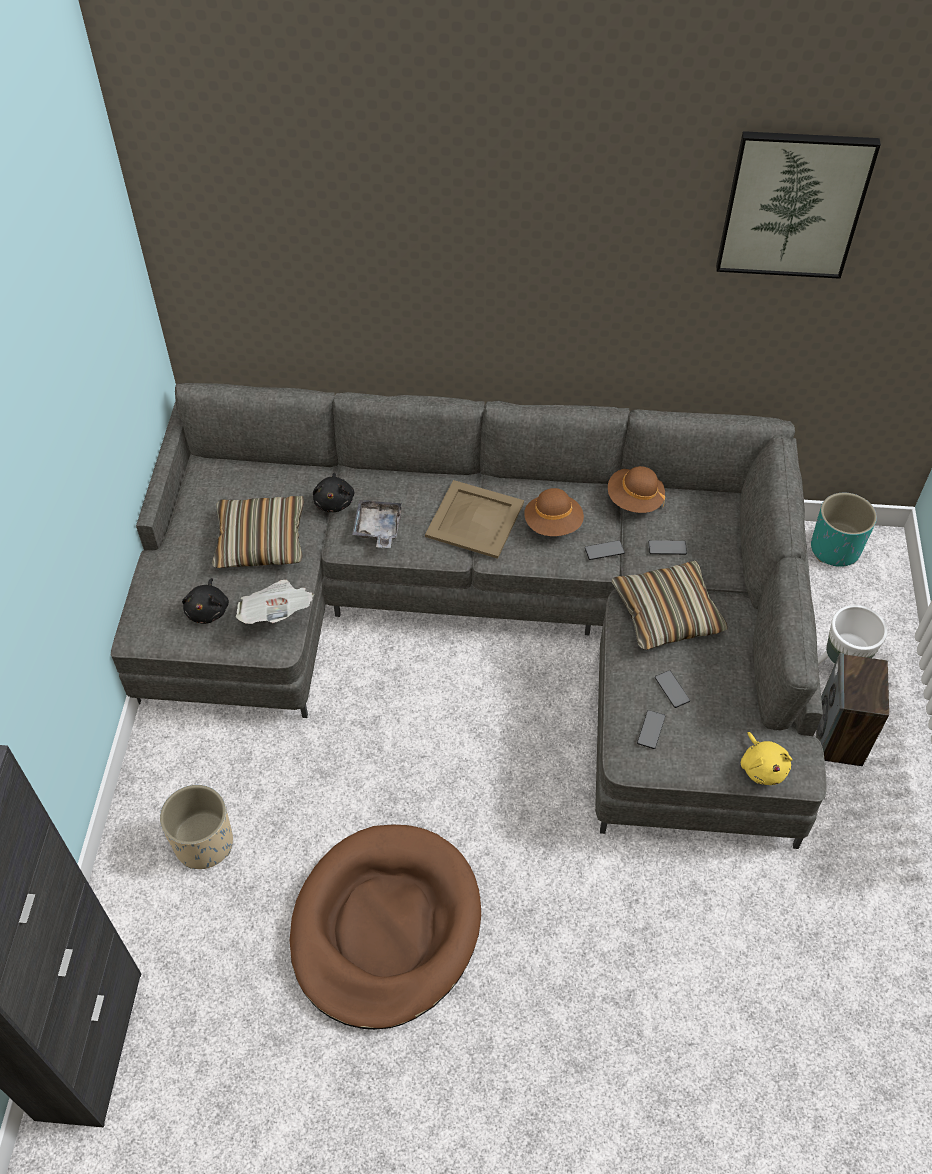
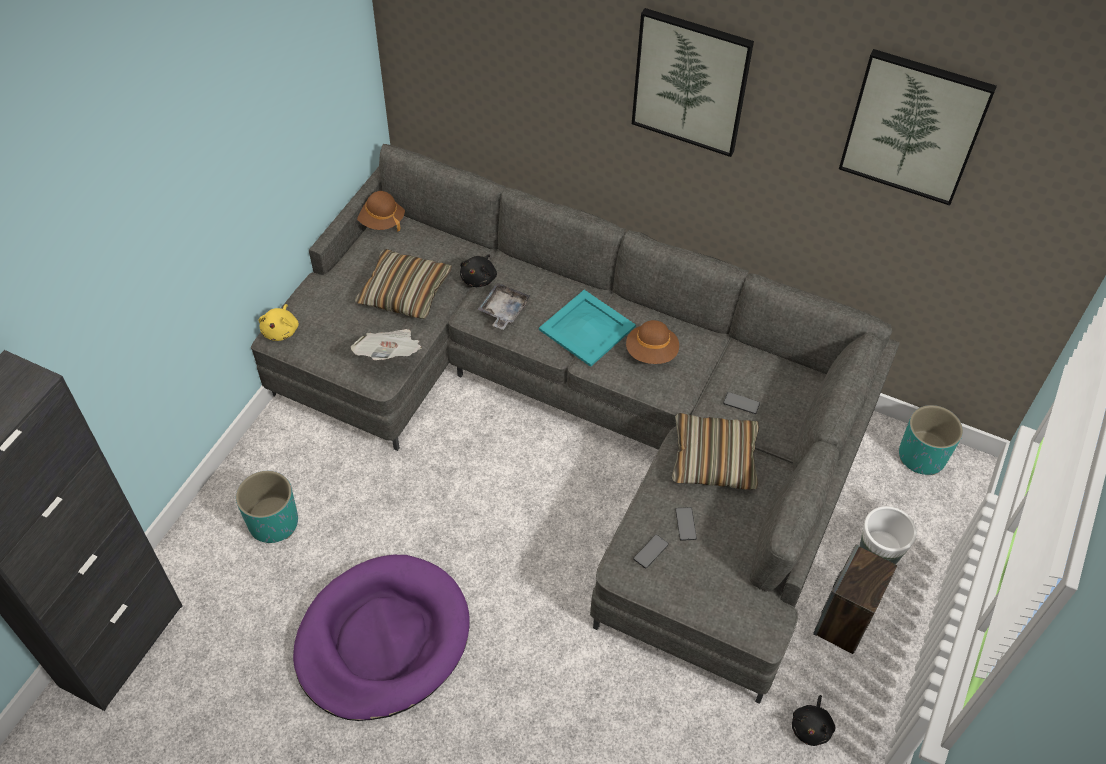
camera: 20 degrees right, 0 degrees up
beige planter [160,785,233,869] -> turquoise planter [236,471,298,543]
black plush toy [182,578,229,624] -> black plush toy moved to [792,695,835,746]
brown dog bed [290,825,481,1030] -> purple dog bed [293,555,469,721]
beige tray [425,480,524,559] -> turquoise tray [539,290,636,367]
phone [585,540,625,560] -> none
brown hat [608,466,665,513] -> brown hat moved to [357,191,405,232]
yellow plush toy [741,732,793,785] -> yellow plush toy moved to [258,304,299,341]
none -> picture [632,8,754,157]

